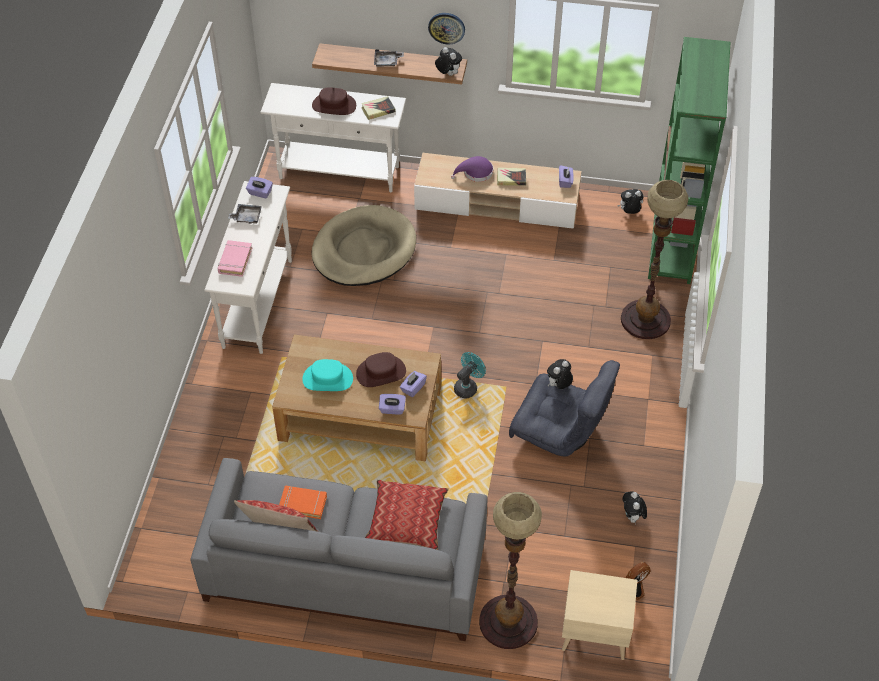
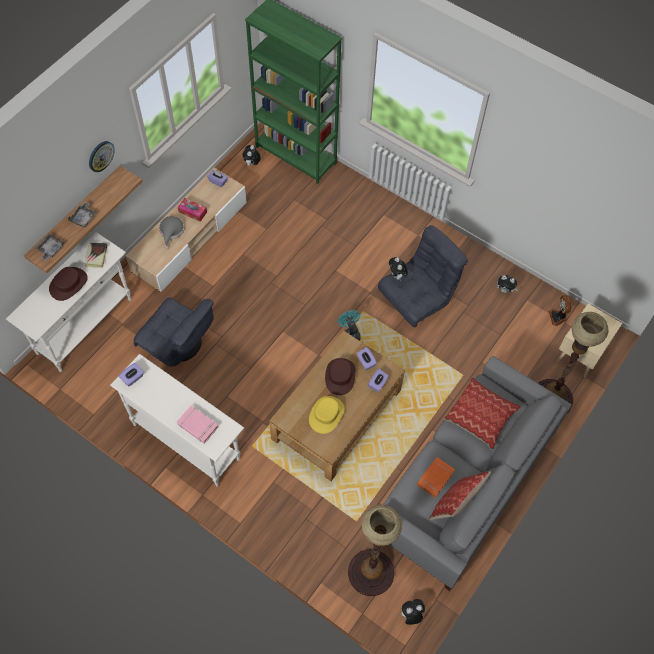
camera: 65 degrees left, 10 degrees up
grey tray [228,204,262,224] -> grey tray moved to [36,234,65,261]
turquoise hat [302,359,353,391] -> yellow hat [309,396,345,434]
beige dog bed [312,205,416,286] -> grey armchair [134,297,214,367]
plush toy [435,47,462,76] -> plush toy moved to [399,599,425,625]
purple hat [451,156,493,182] -> grey hat [159,216,184,249]
book [497,168,526,185] -> tissue box [178,198,207,222]
floor lamp [621,180,689,339] -> floor lamp moved to [348,505,402,596]

